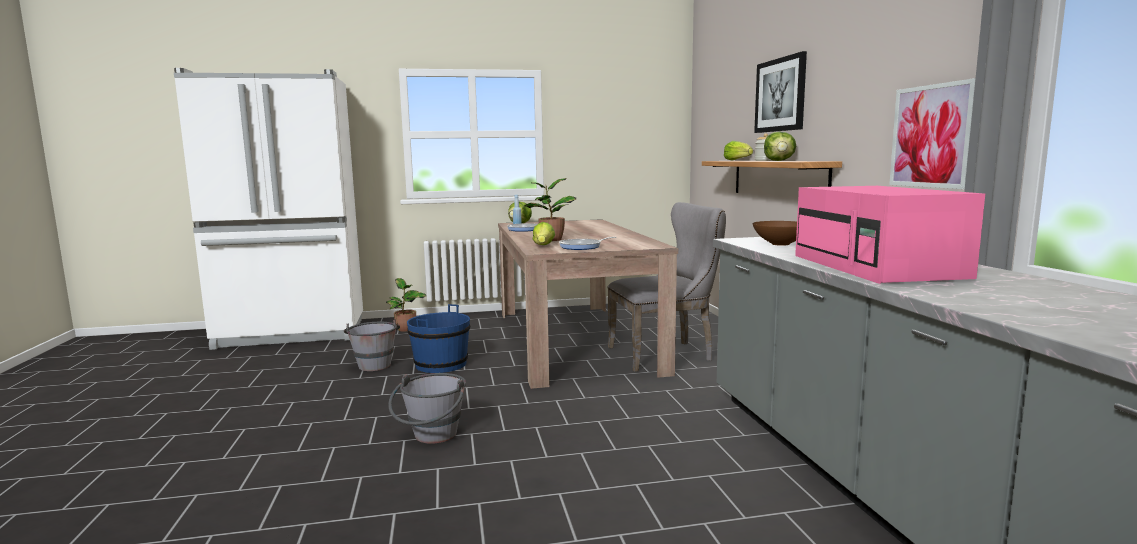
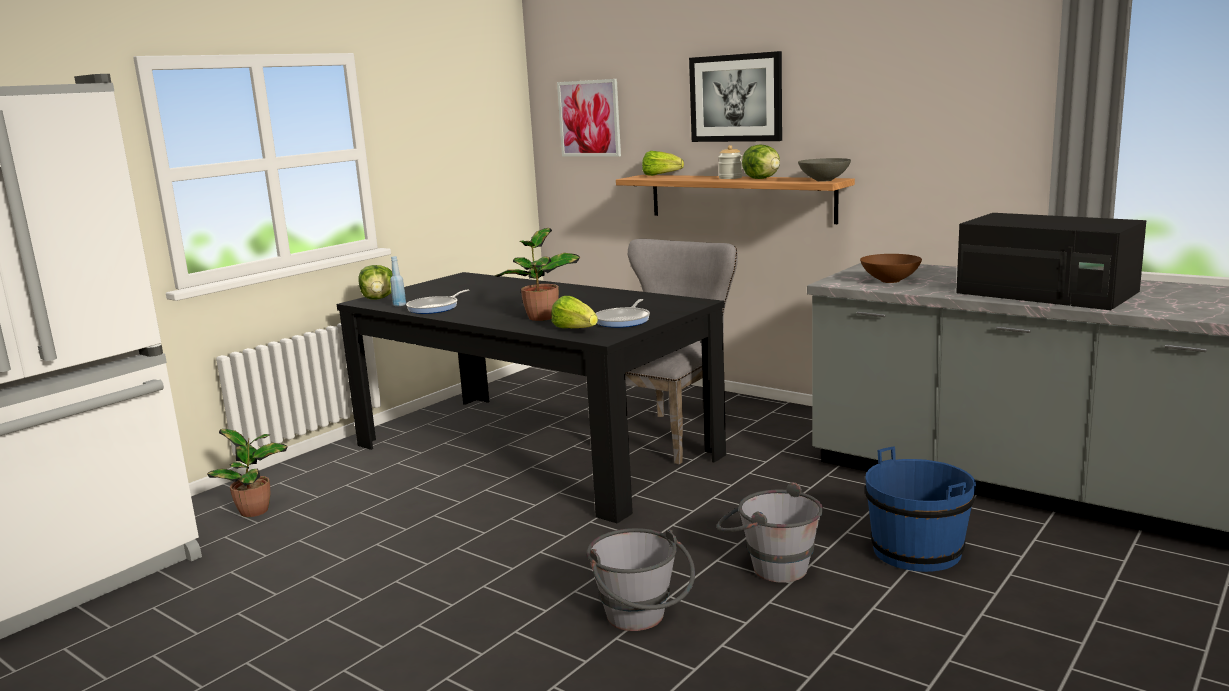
camera: 40 degrees left, 5 degrees up
grey bucket [344,320,400,371] -> grey bucket moved to [717,482,823,582]
blue bucket [407,304,470,373] -> blue bucket moved to [865,446,976,572]
beige dining table [498,219,678,389] -> black dining table [337,272,726,523]
pink microwave [795,186,985,284] -> black microwave [956,213,1147,310]
picture [889,78,976,189] -> picture moved to [557,79,621,157]
none -> grey bowl [798,158,851,181]

